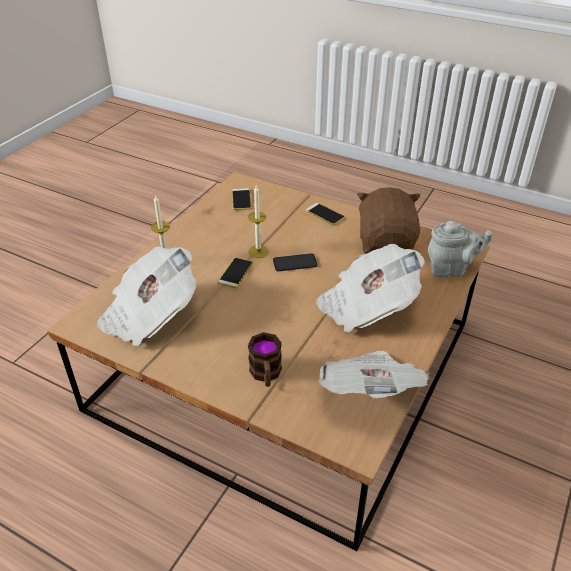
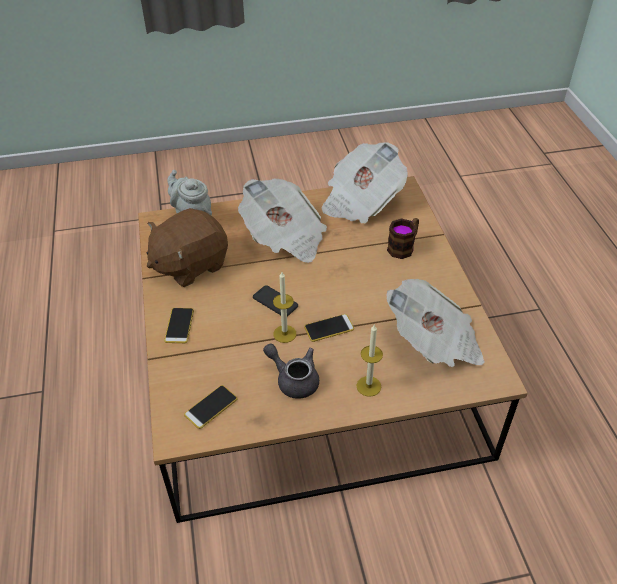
camera: 130 degrees left, 5 degrees up
none -> grey teapot [263,343,319,399]

